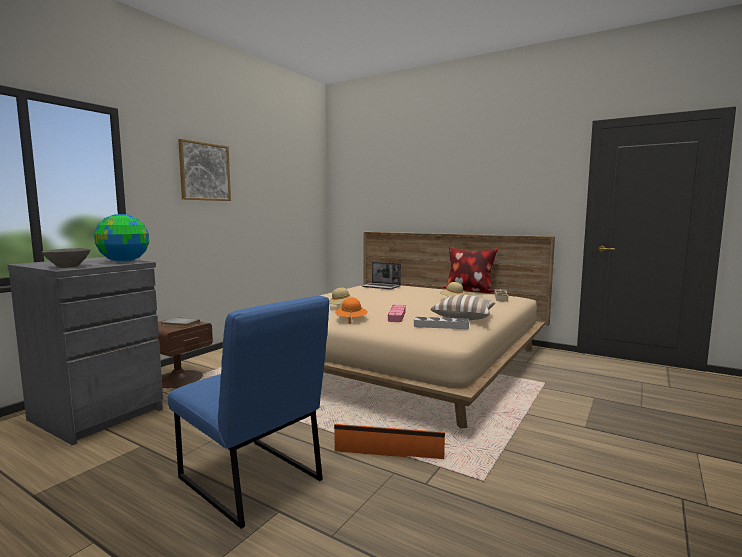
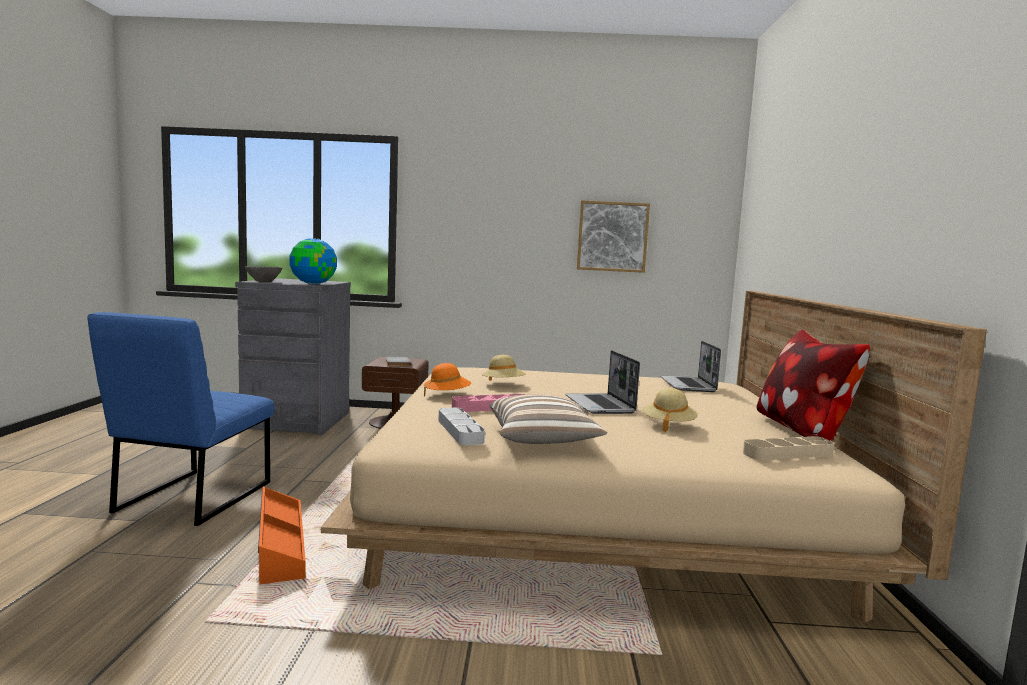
camera: 60 degrees right, 0 degrees up
picture [178,139,231,201] -> picture moved to [577,200,650,273]
none -> laptop [565,350,640,414]

